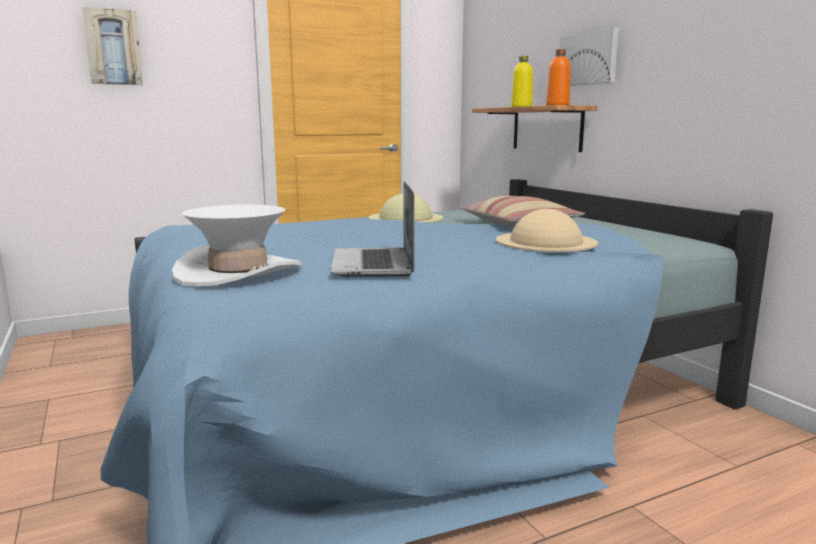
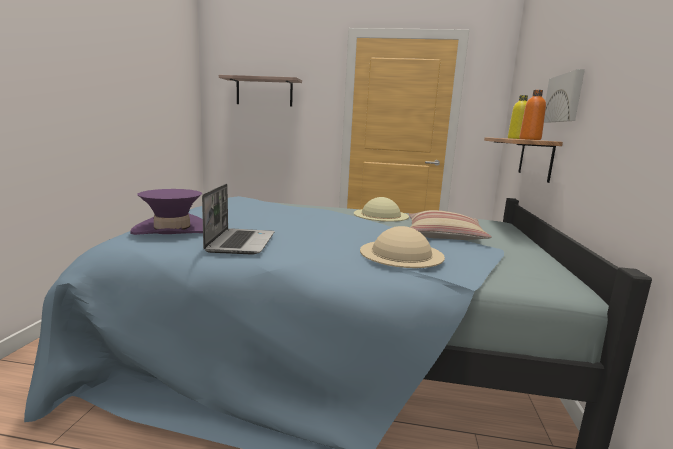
camera: 35 degrees right, 0 degrees up
picture [82,7,143,85] -> shelf [219,75,302,107]
white hat [172,205,302,286] -> purple hat [130,189,203,235]
laptop [331,181,414,277] -> laptop turned 150 degrees clockwise [202,184,275,255]

